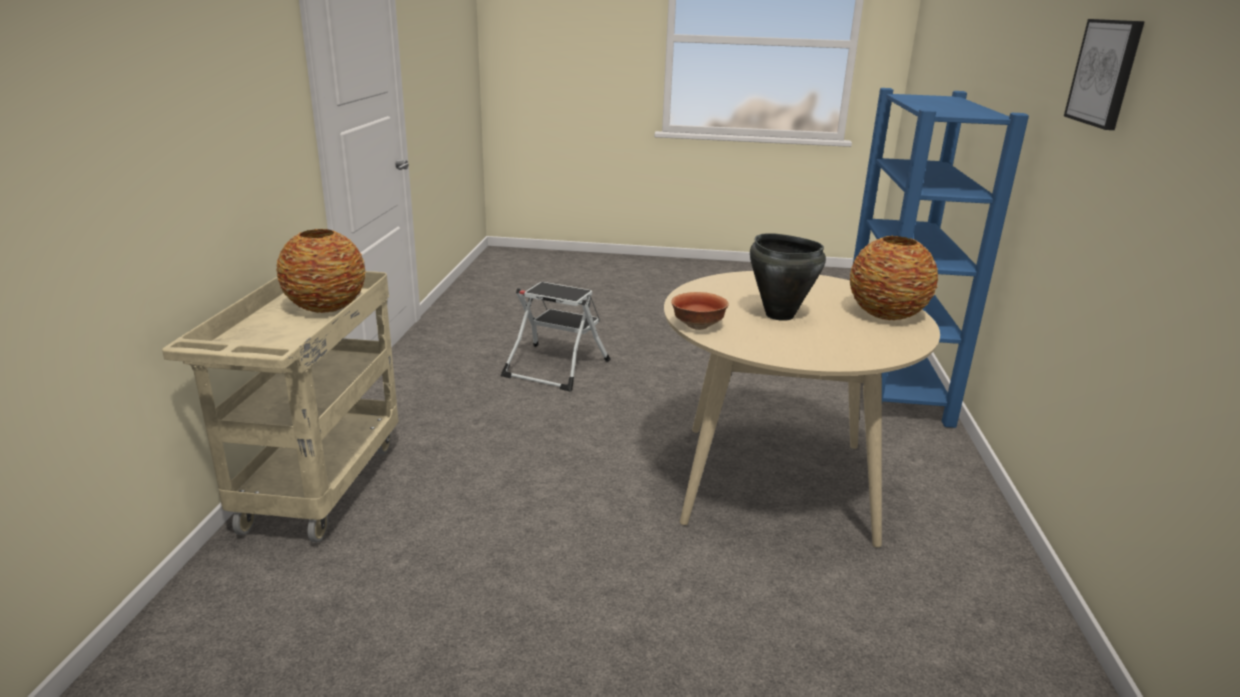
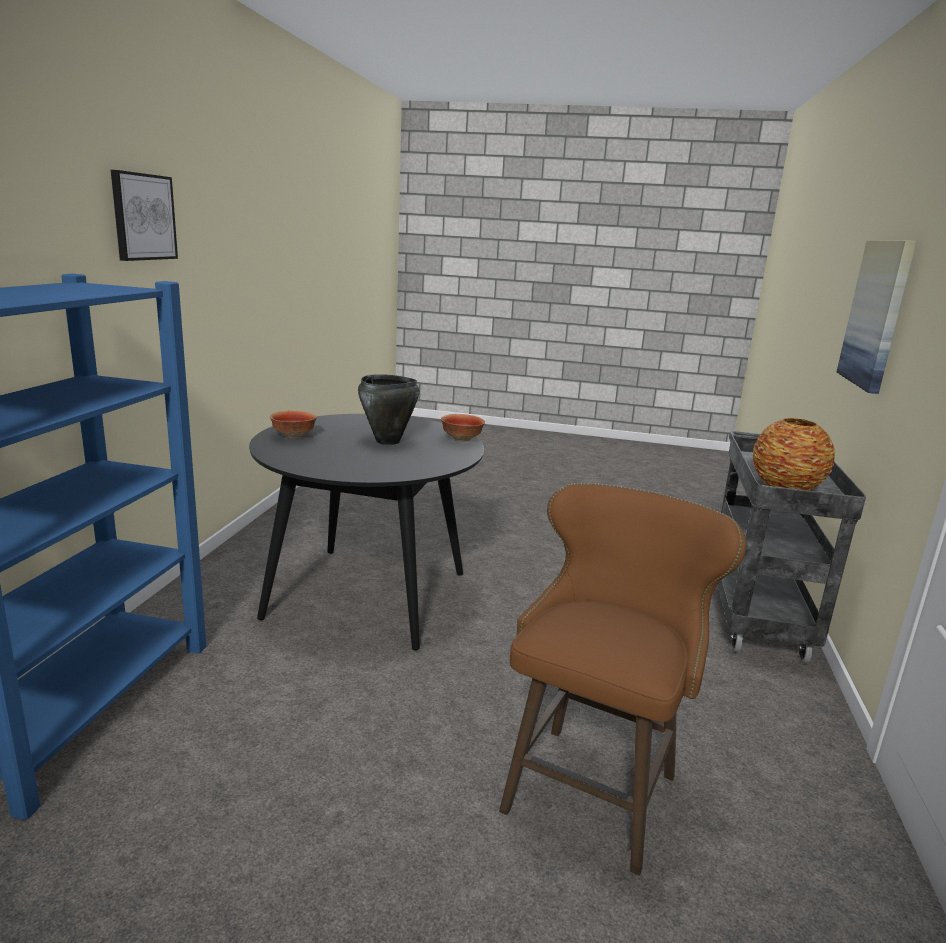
camera: 175 degrees left, 5 degrees down
beige cart [162,271,398,543] -> black cart [717,431,866,663]
step ladder [500,282,610,392] -> brown stool [499,483,746,876]
beige dining table [664,271,940,548] -> black dining table [249,414,484,650]
vase [850,236,938,320] -> bowl [270,411,317,439]
none -> picture [837,240,917,394]

